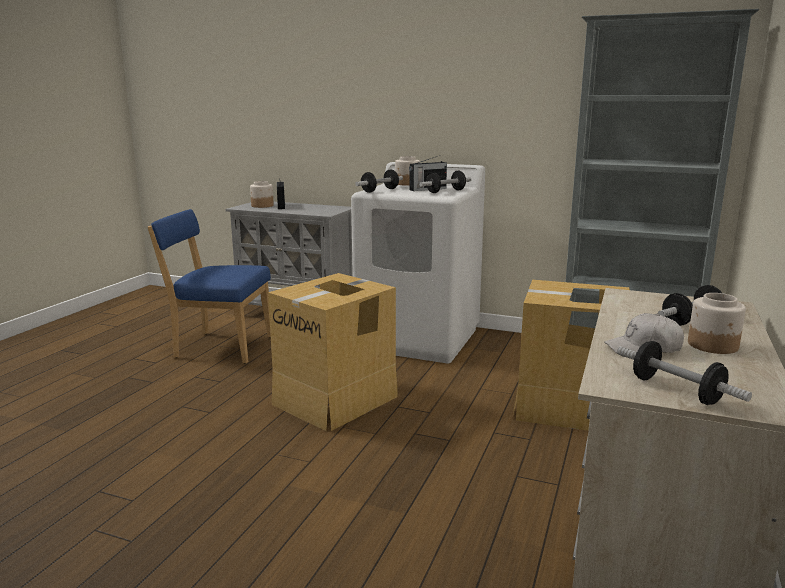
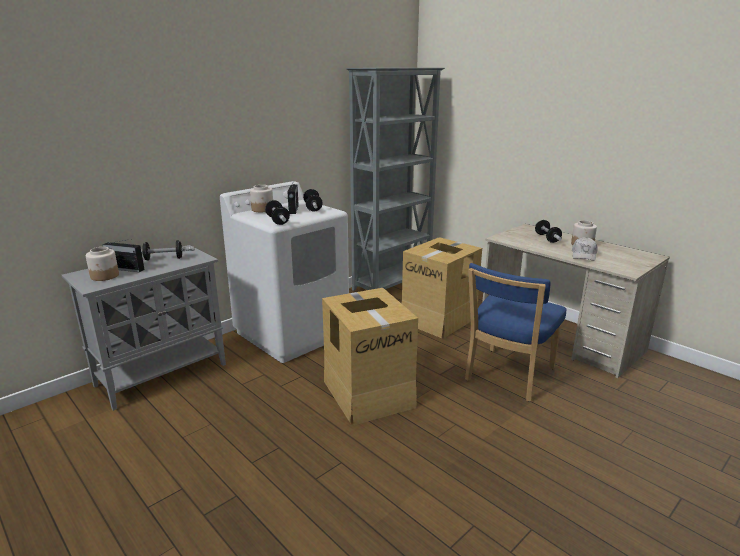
camera: 65 degrees left, 5 degrees up
blue chair [148,209,271,364] -> blue chair moved to [465,263,566,402]
dumbbell [617,341,752,405] -> dumbbell moved to [141,240,194,261]

